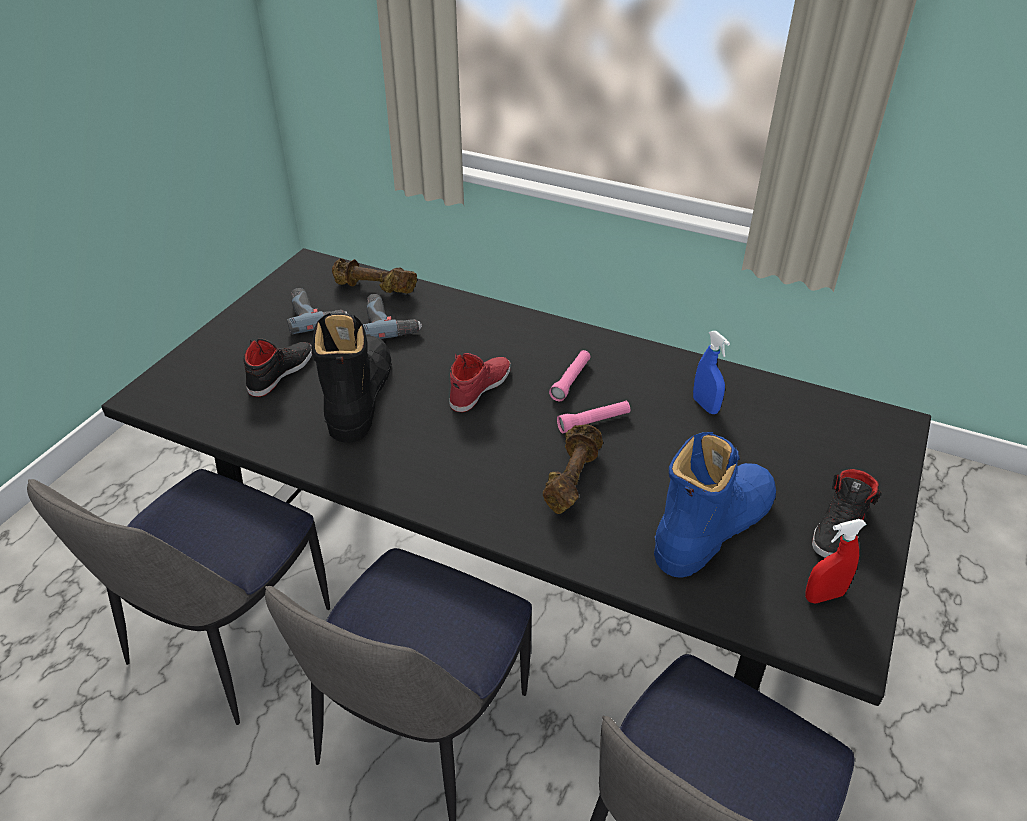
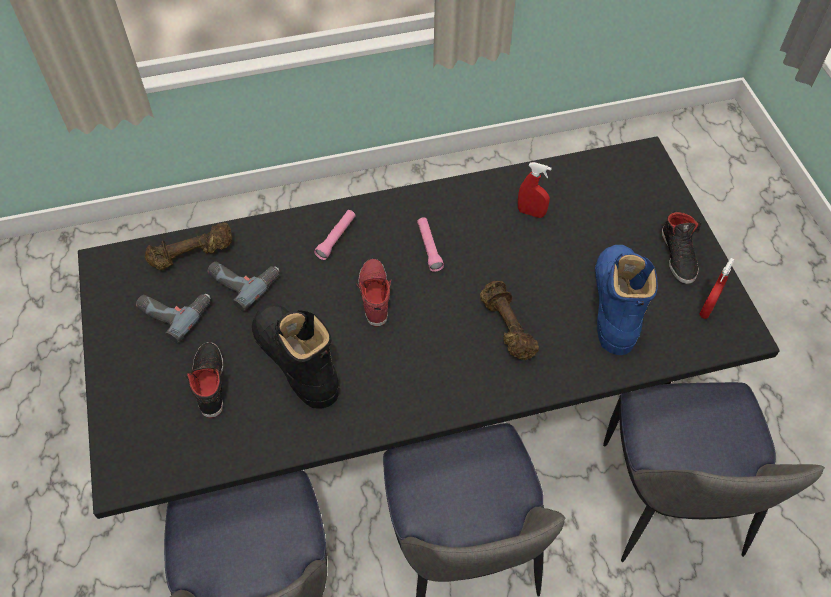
camera: 40 degrees left, 15 degrees up
pink flashlight [557,401,630,433] -> pink flashlight moved to [314,210,356,260]
blue spray bottle [693,331,730,414] -> red spray bottle [518,162,552,218]

